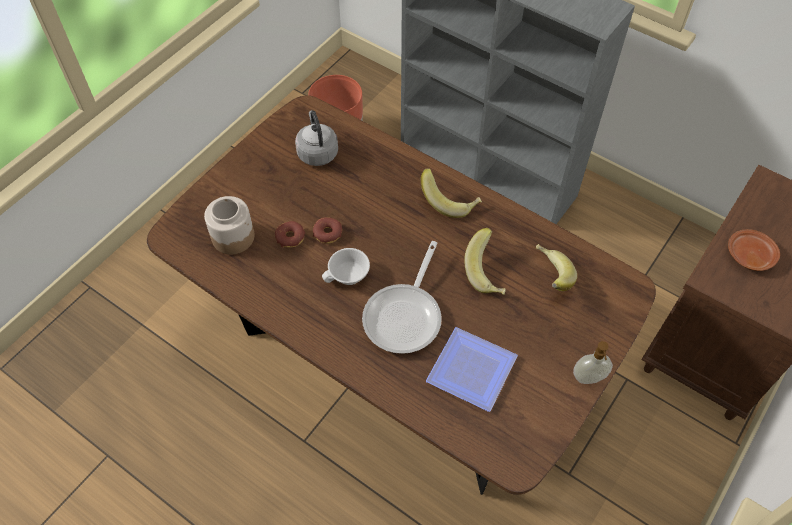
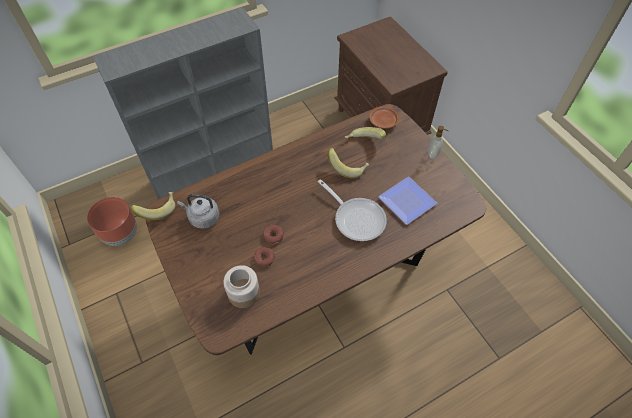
camera: 65 degrees left, 0 degrees up
white cup [322,248,370,285] -> none
banana [420,168,482,218] -> banana moved to [131,192,175,220]
brown plate [728,229,780,271] -> brown plate moved to [369,106,399,128]

